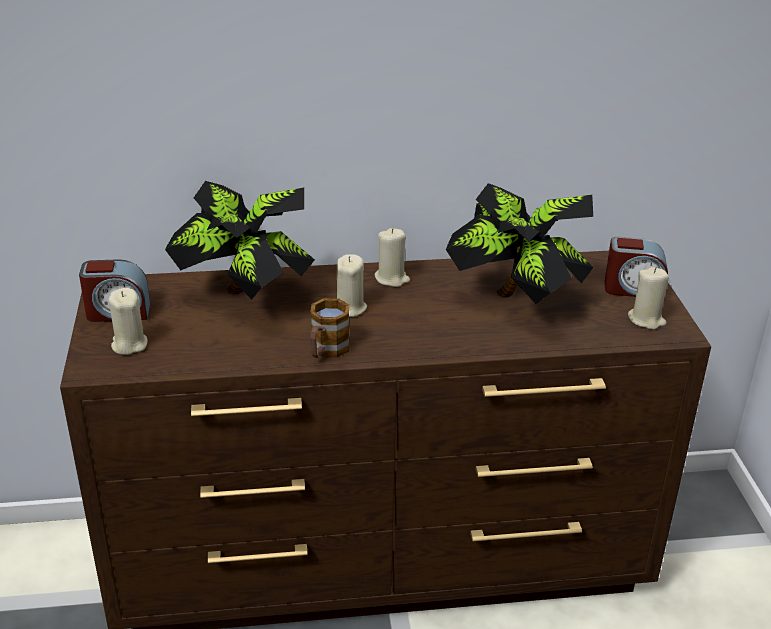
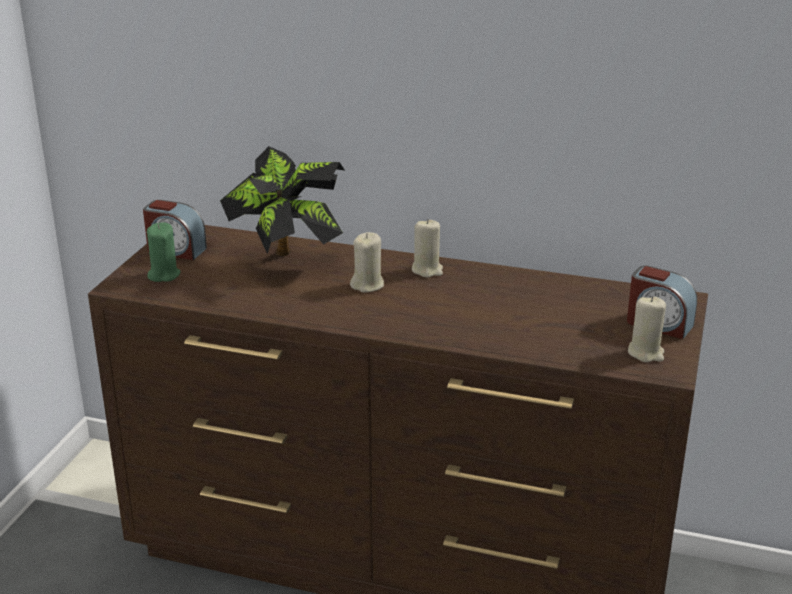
camera: 25 degrees right, 5 degrees down
beige candle [109,288,148,355] -> green candle [147,222,181,282]
mug [310,298,350,358] -> none
potted plant [446,183,594,304] -> none

